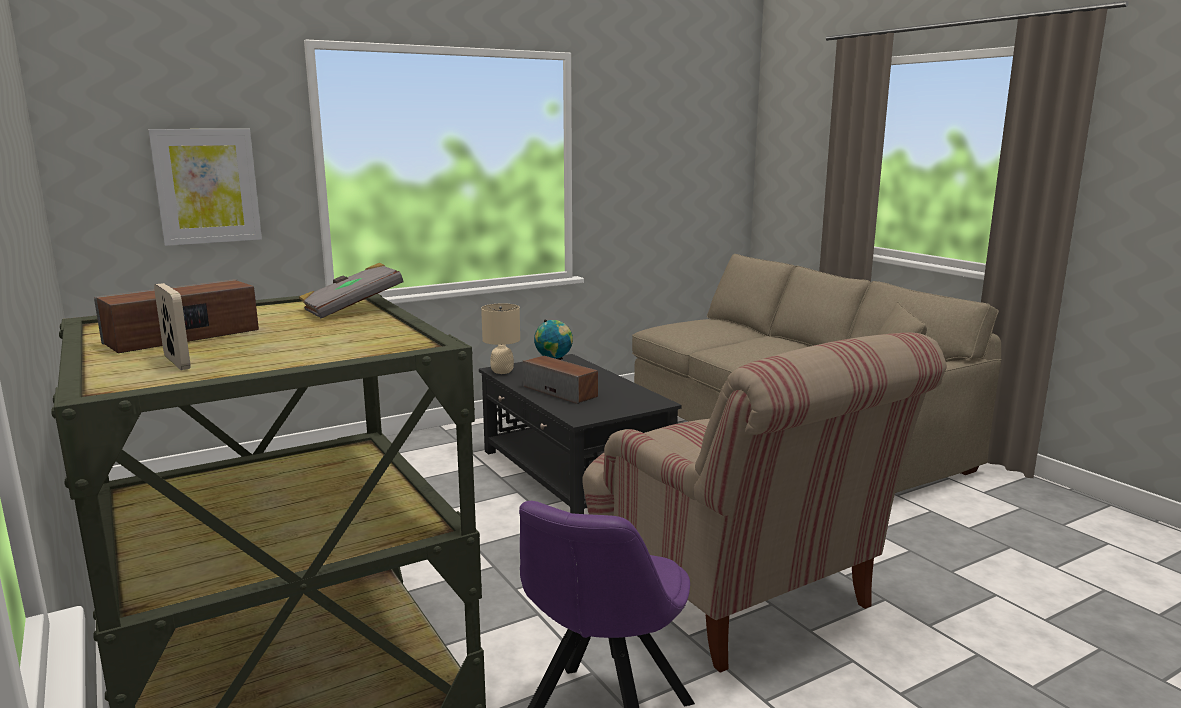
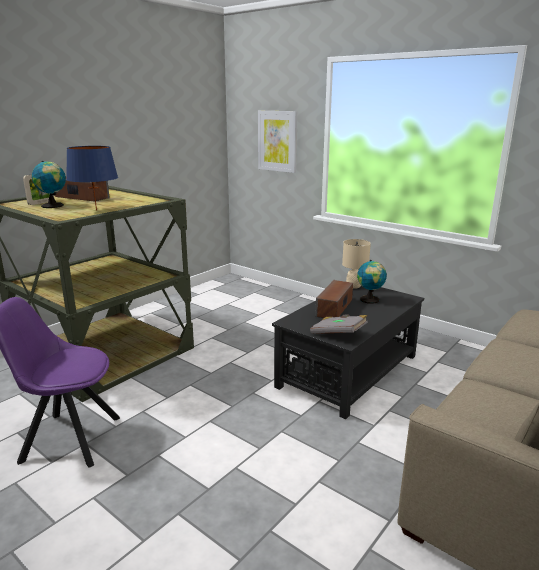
camera: 70 degrees right, 5 degrees up
grey book [299,262,403,318] -> grey book moved to [310,314,368,334]
beige armchair [582,333,947,673] -> none
none -> globe [32,161,66,208]
none -> blue table lamp [66,146,118,211]

